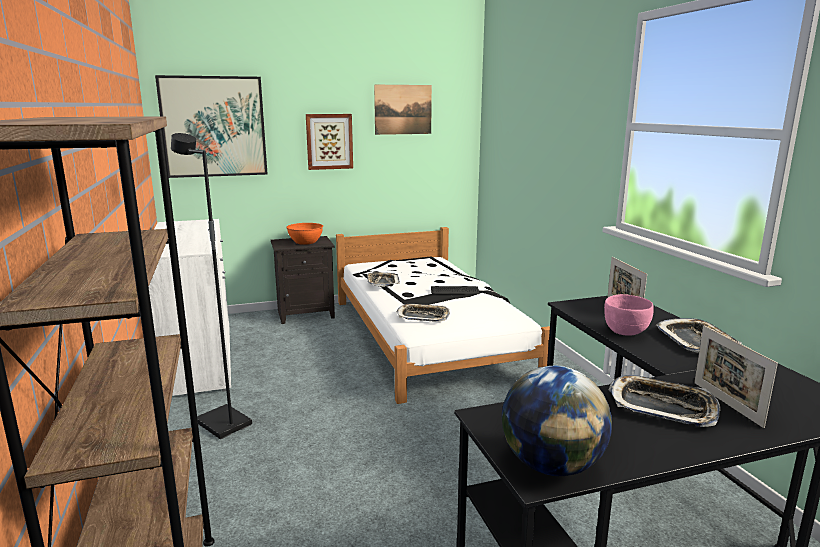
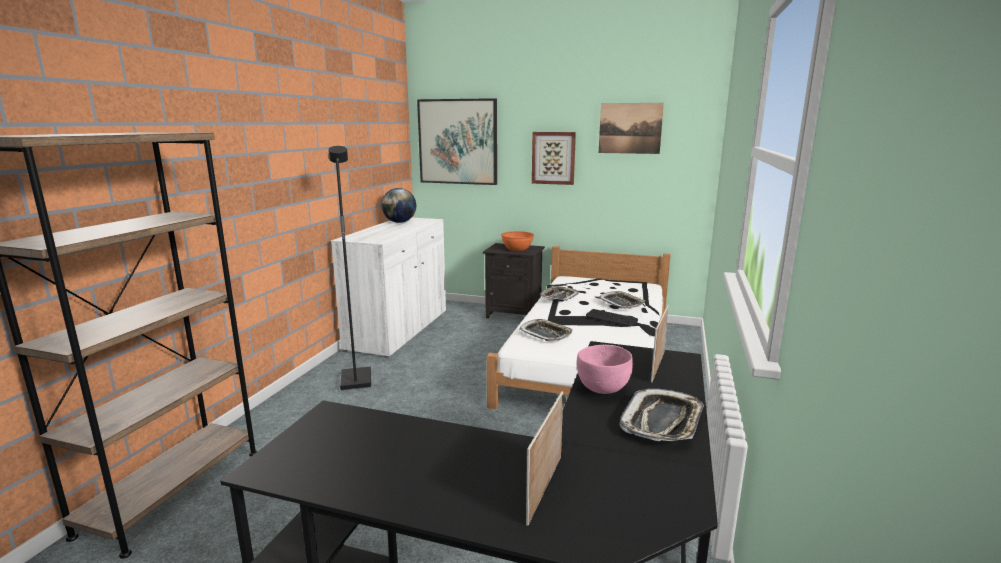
camera: 35 degrees right, 0 degrees up
globe [502,366,612,476] -> globe moved to [381,188,416,223]
tray [609,375,721,427] -> tray moved to [598,291,646,309]

